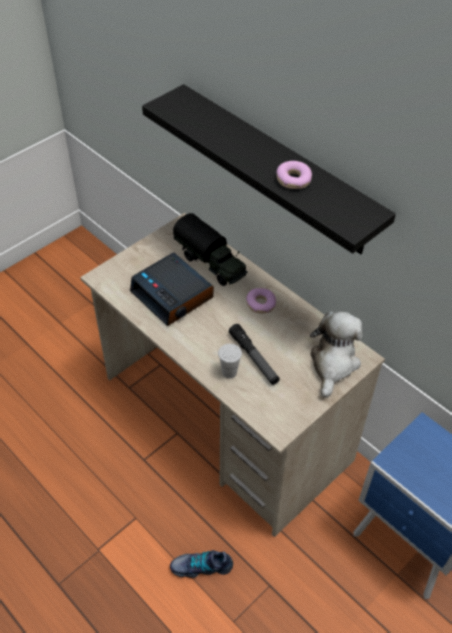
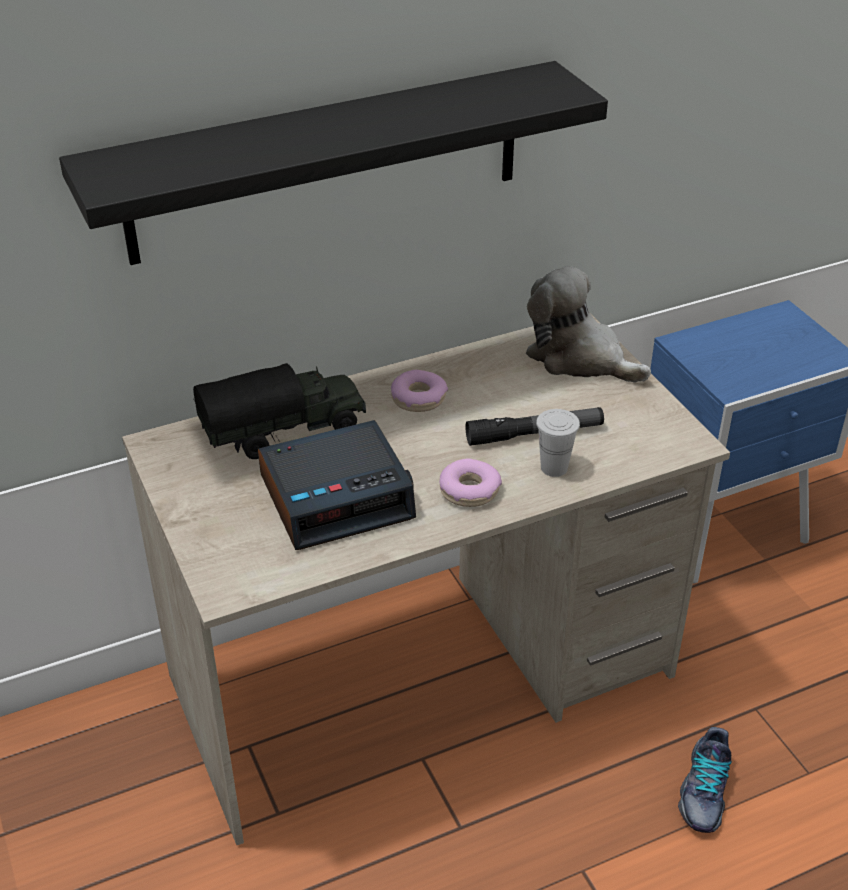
camera: 70 degrees left, 10 degrees down
donut [276,161,312,189] -> donut moved to [440,458,502,507]

